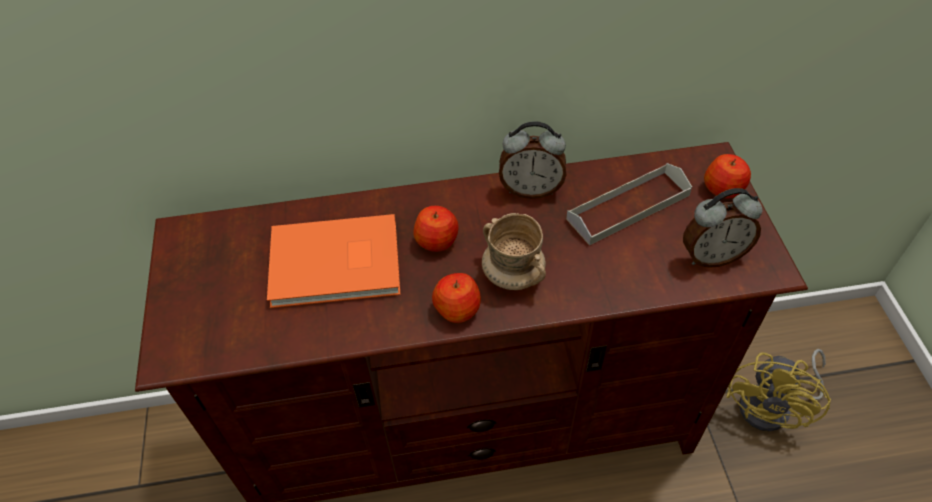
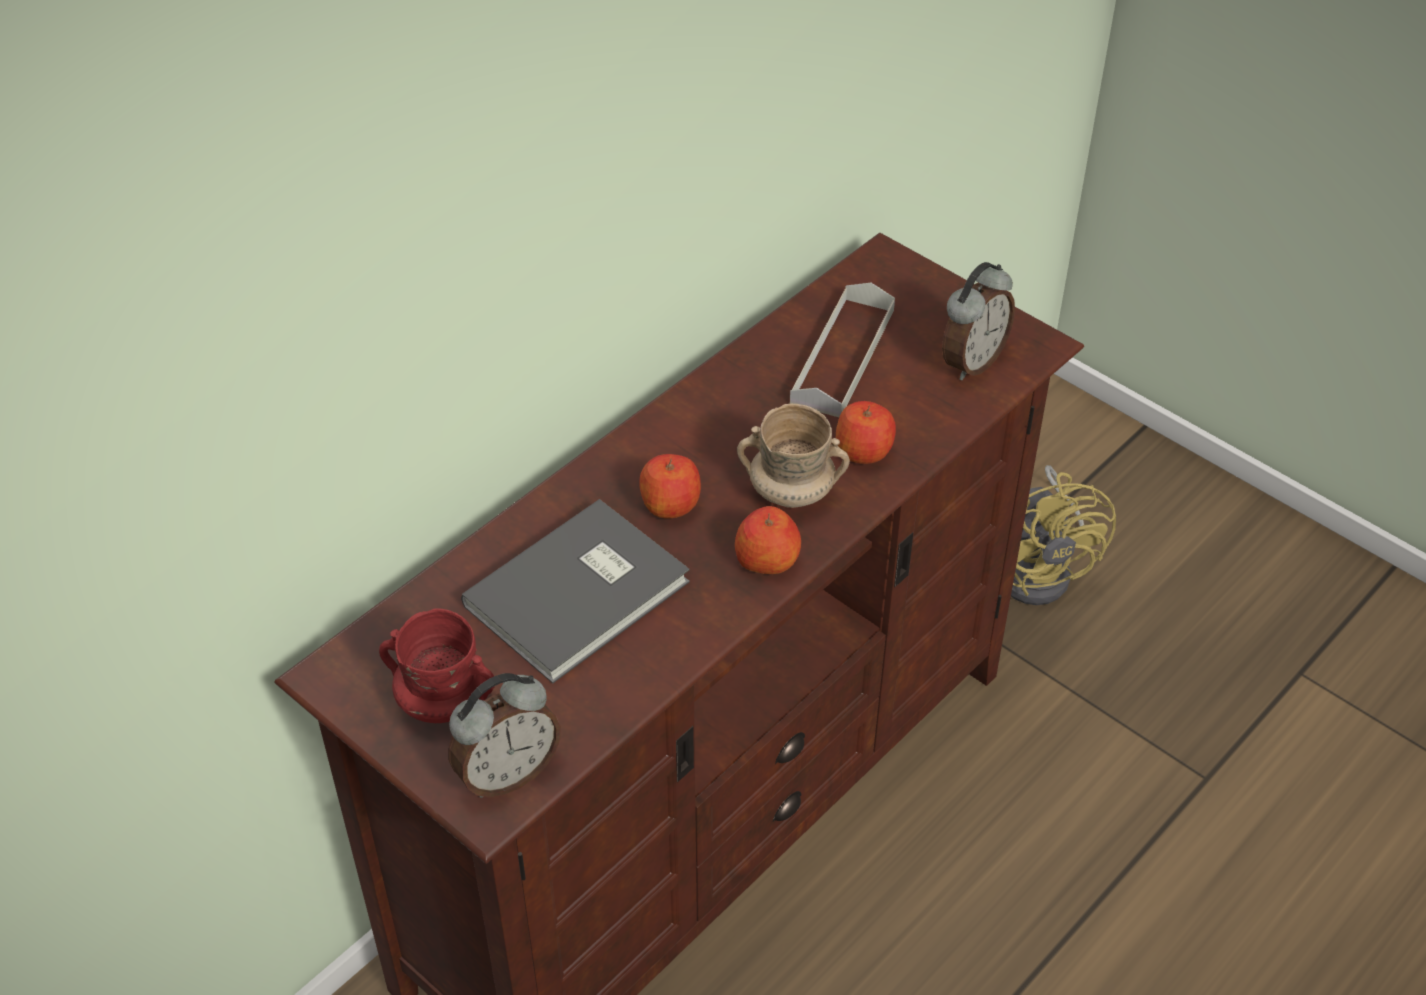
camera: 40 degrees left, 5 degrees down
orange book [267,214,401,308] -> grey book [461,499,690,683]
alarm clock [499,121,566,199] -> alarm clock moved to [448,673,561,798]
apple [704,154,751,199] -> apple moved to [836,401,896,464]
none -> red mug [379,608,495,723]

